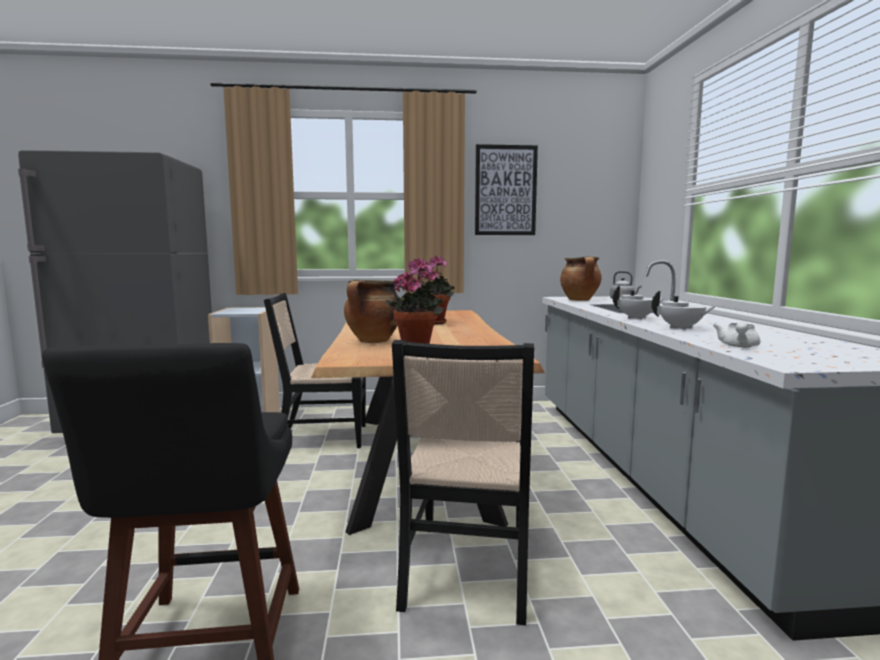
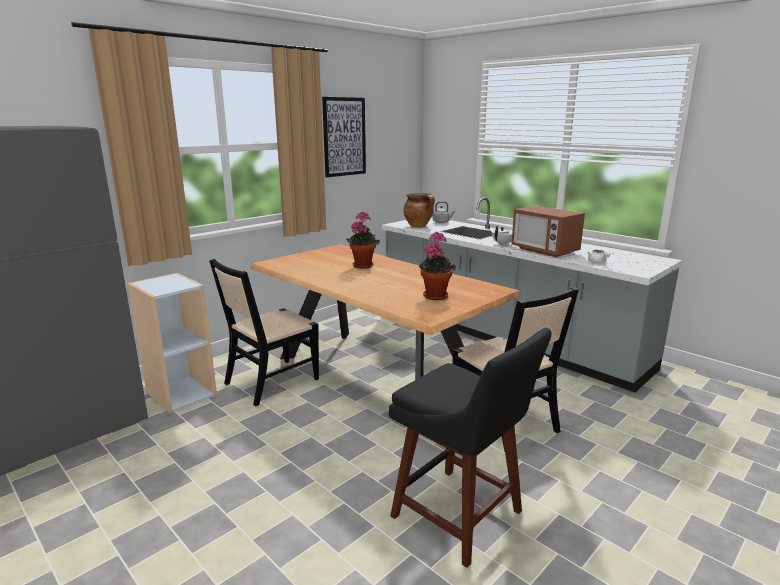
camera: 40 degrees left, 10 degrees up
cooking pot [344,280,398,343] -> none
white teapot [651,290,716,330] -> microwave [512,206,585,257]

